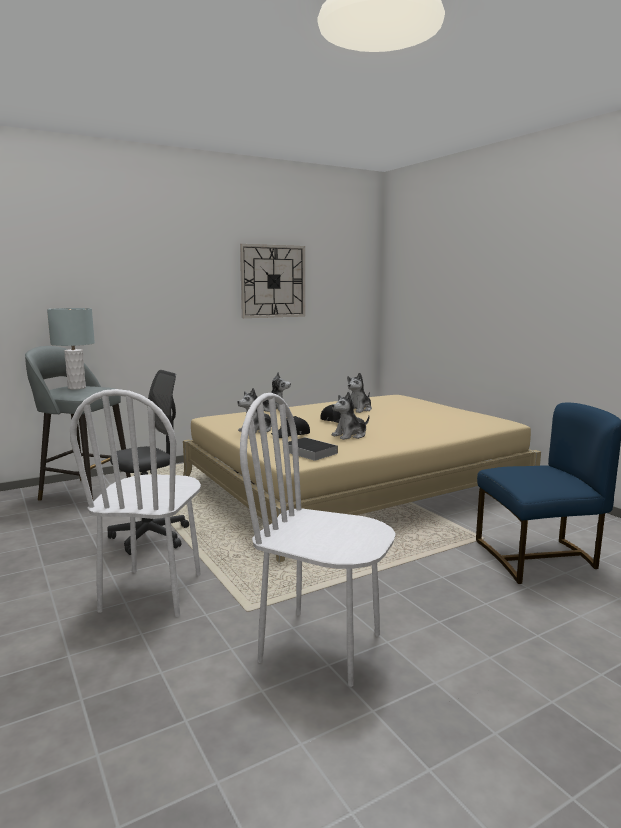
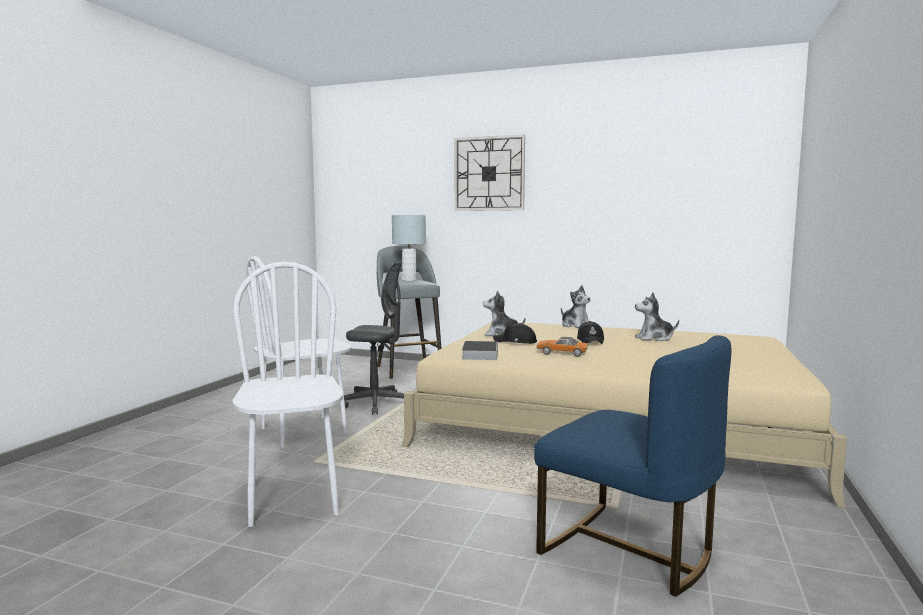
camera: 50 degrees right, 5 degrees down
wall clock [240,244,305,318] -> wall clock moved to [454,134,525,211]
plush toy [332,392,369,440] -> toy car [536,337,588,356]

